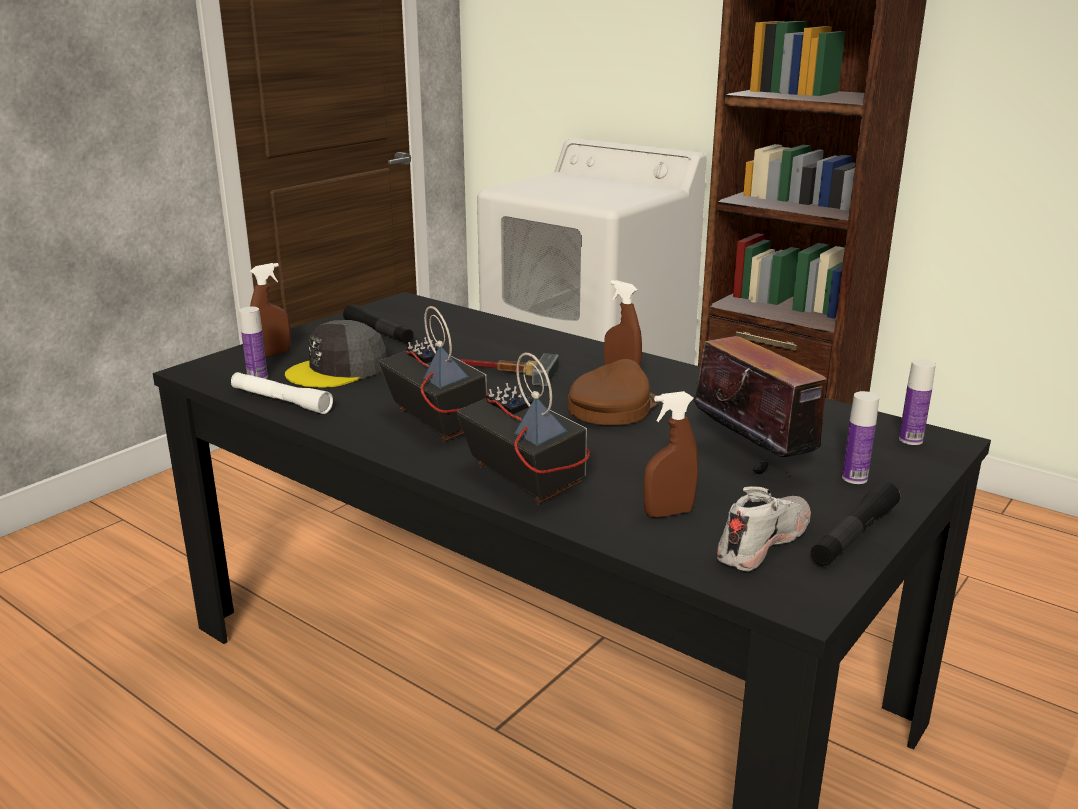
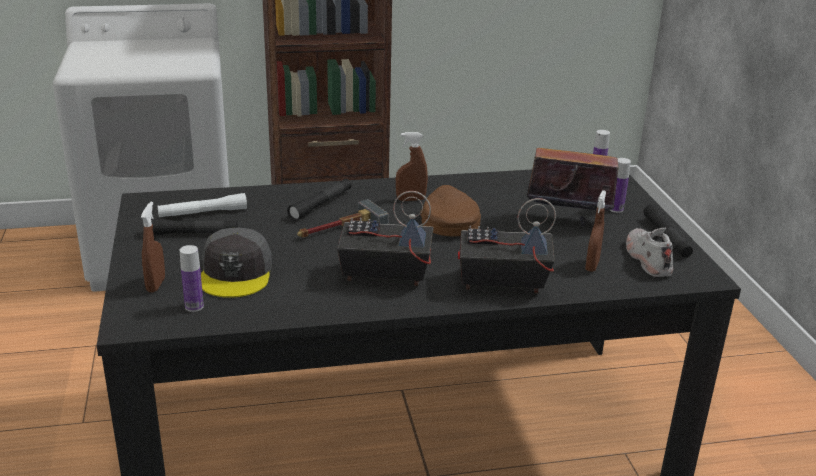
camera: 50 degrees left, 5 degrees up
white flashlight [231,372,333,414] -> white flashlight moved to [158,193,247,218]
none -> black flashlight [287,179,352,221]

